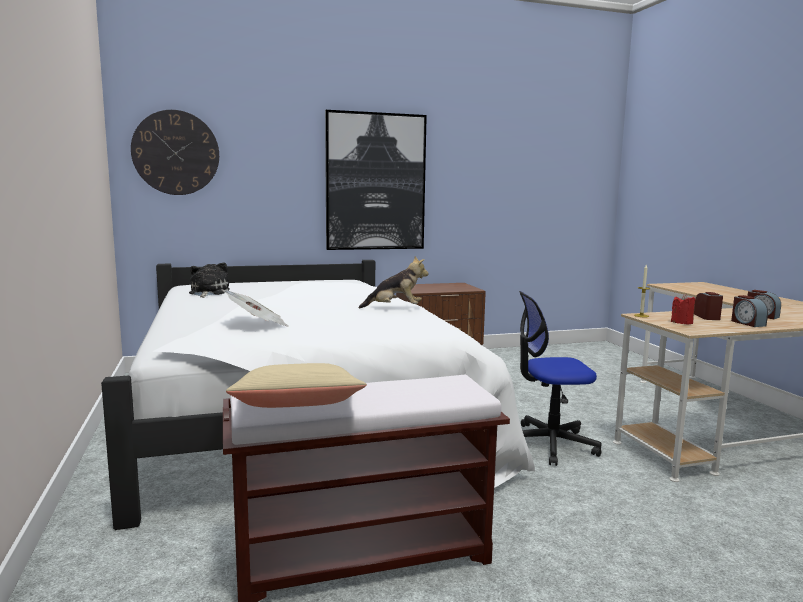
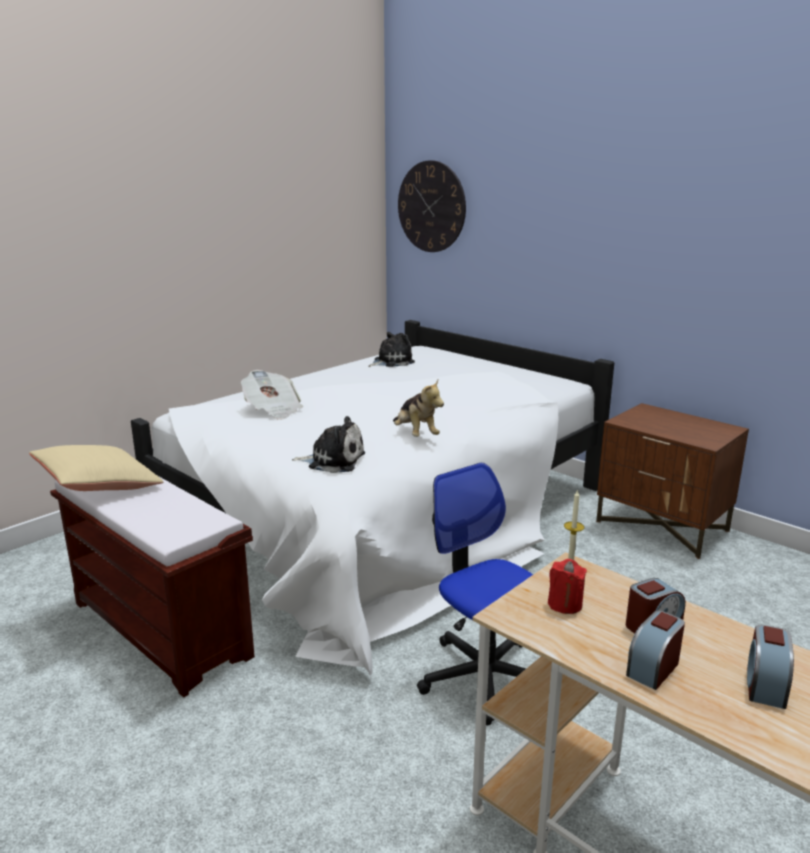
camera: 60 degrees right, 10 degrees up
picture [325,110,427,250] -> none
none -> plush toy [292,416,365,473]

